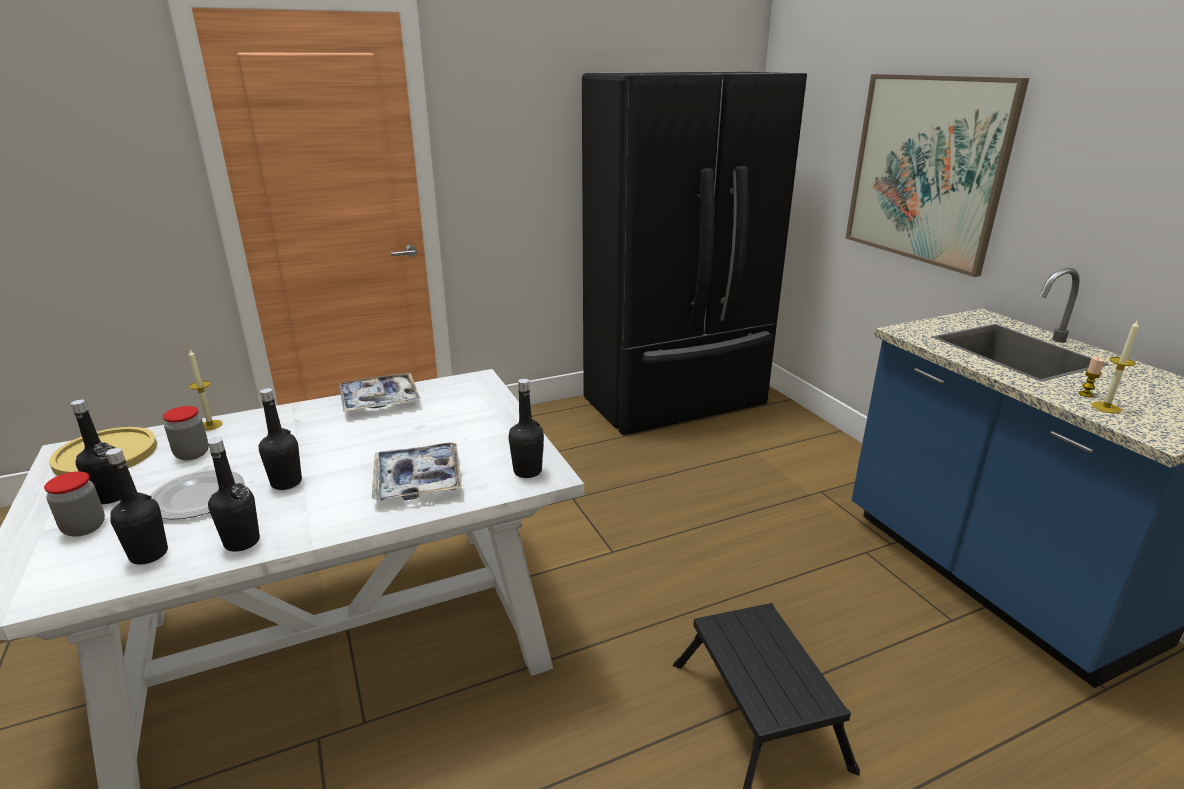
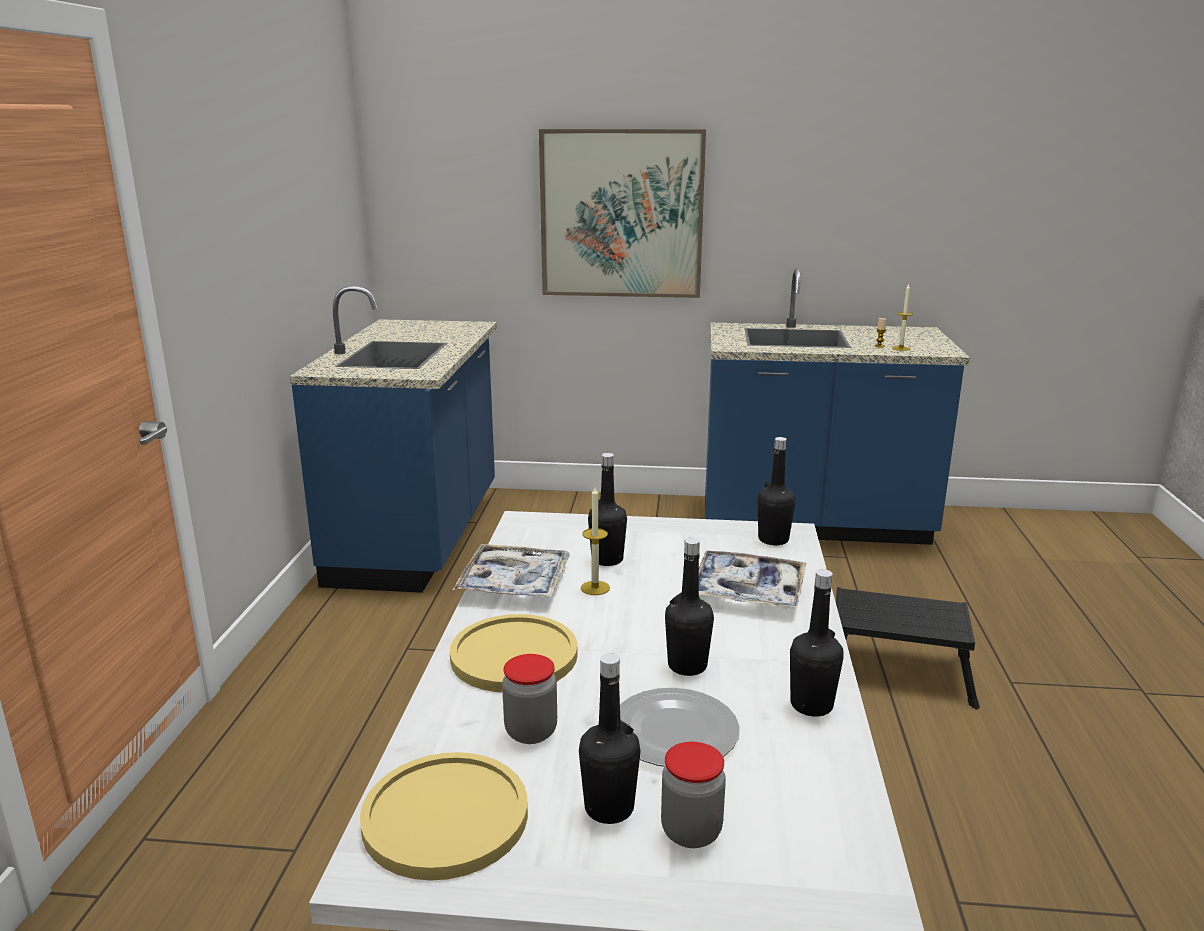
camera: 60 degrees left, 5 degrees down
black bottle [106,448,168,565] -> black bottle moved to [588,453,627,566]
candle [189,350,223,431] -> candle moved to [581,487,610,595]
black fridge [582,72,807,435] -> blue counter [289,286,497,593]
none -> yellow plate [450,614,578,692]

